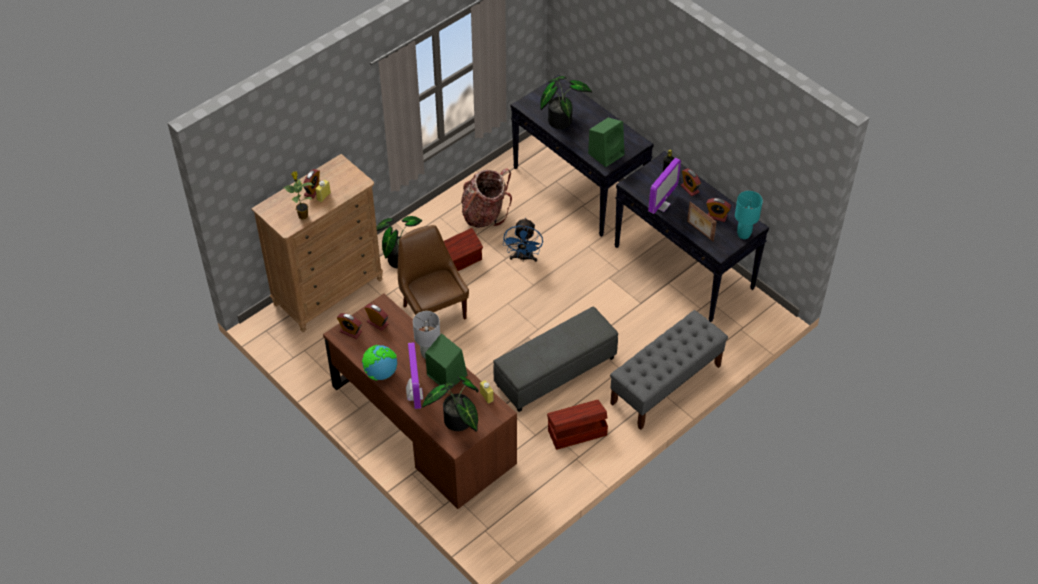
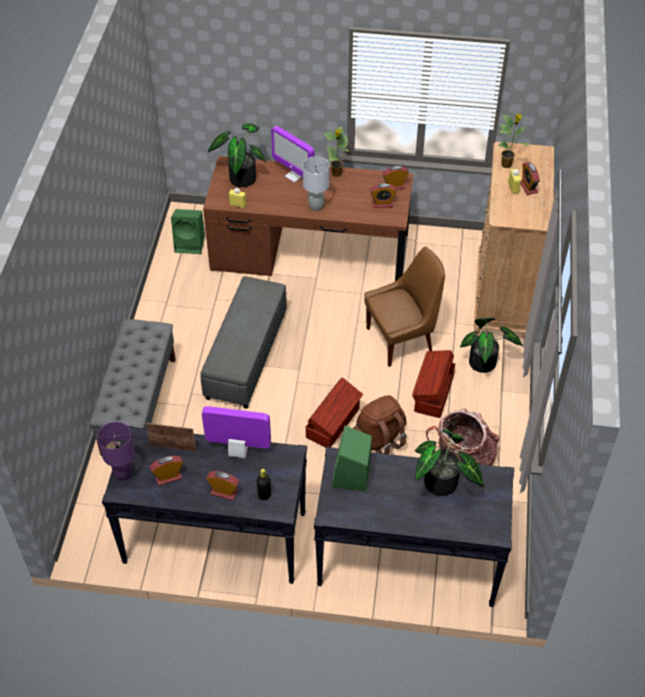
camera: 140 degrees right, 0 degrees up
globe [362,345,397,381] -> potted plant [324,126,349,177]
brown chair [398,225,469,328] -> brown chair turned 45 degrees counterclockwise [364,247,445,367]
green speaker [425,333,467,391] -> green speaker moved to [171,209,205,254]
blue fan [503,218,543,262] -> brown backpack [353,395,407,454]
brown storage box [547,400,608,450] -> brown storage box moved to [306,377,363,448]
monitor [648,158,681,214] -> monitor turned 105 degrees clockwise [202,406,271,459]
turquoise table lamp [735,191,763,239] -> purple table lamp [97,422,135,480]

